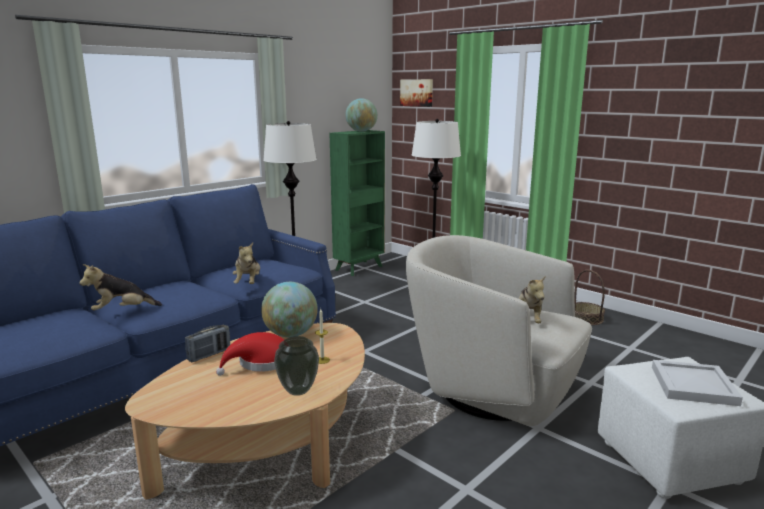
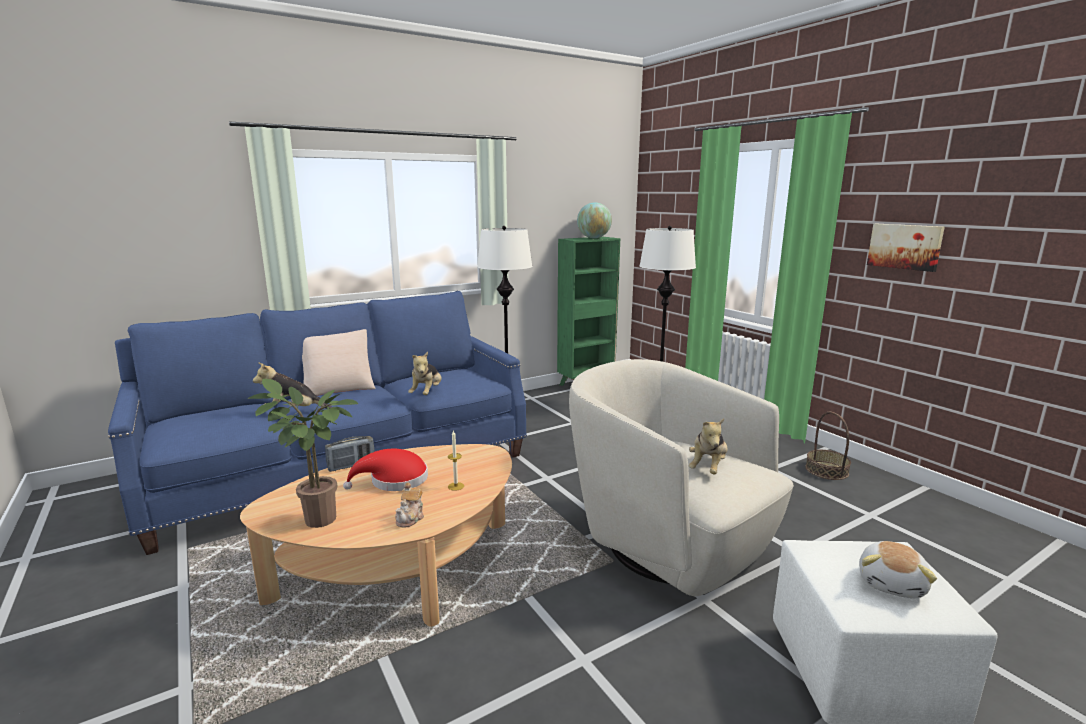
camera: 15 degrees right, 0 degrees up
globe [261,282,318,337] -> none
vase [274,336,319,396] -> teapot [395,482,424,528]
picture [400,79,433,107] -> picture moved to [867,224,945,272]
white tray [652,360,743,406] -> plush toy [859,541,937,599]
none -> potted plant [247,379,358,528]
none -> beige pillow [302,329,375,396]

